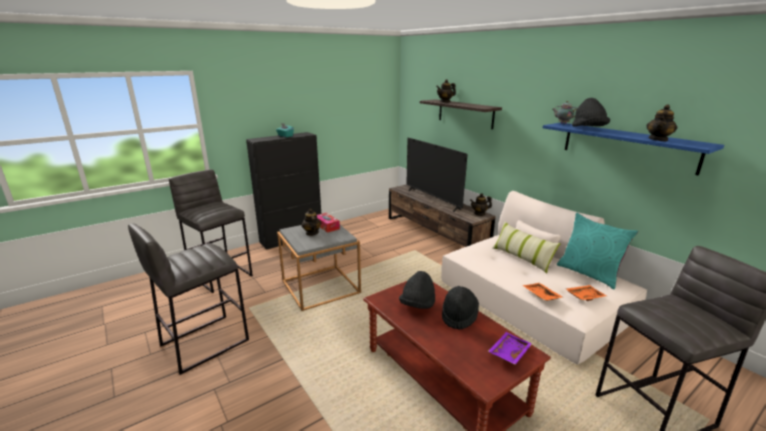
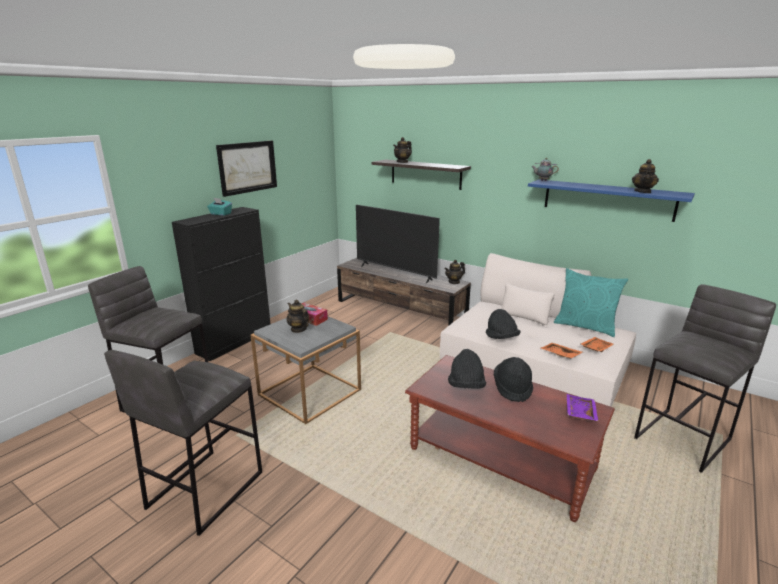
camera: 20 degrees left, 0 degrees up
pillow [492,221,561,274] -> none
black hat [572,98,610,127] -> black hat moved to [486,309,521,339]
none -> picture [216,141,277,197]

